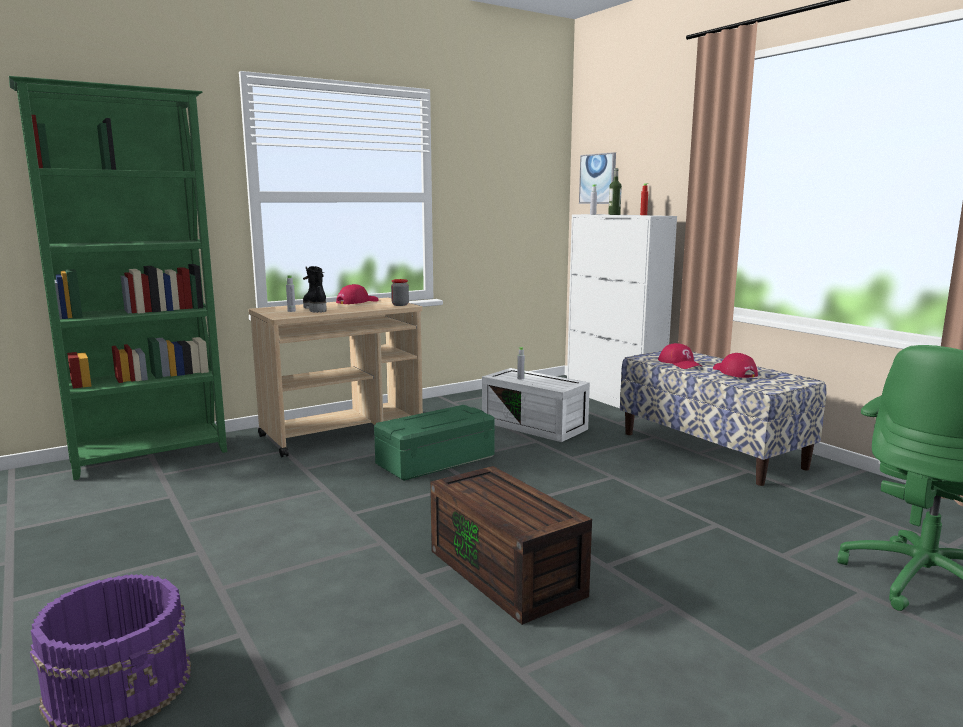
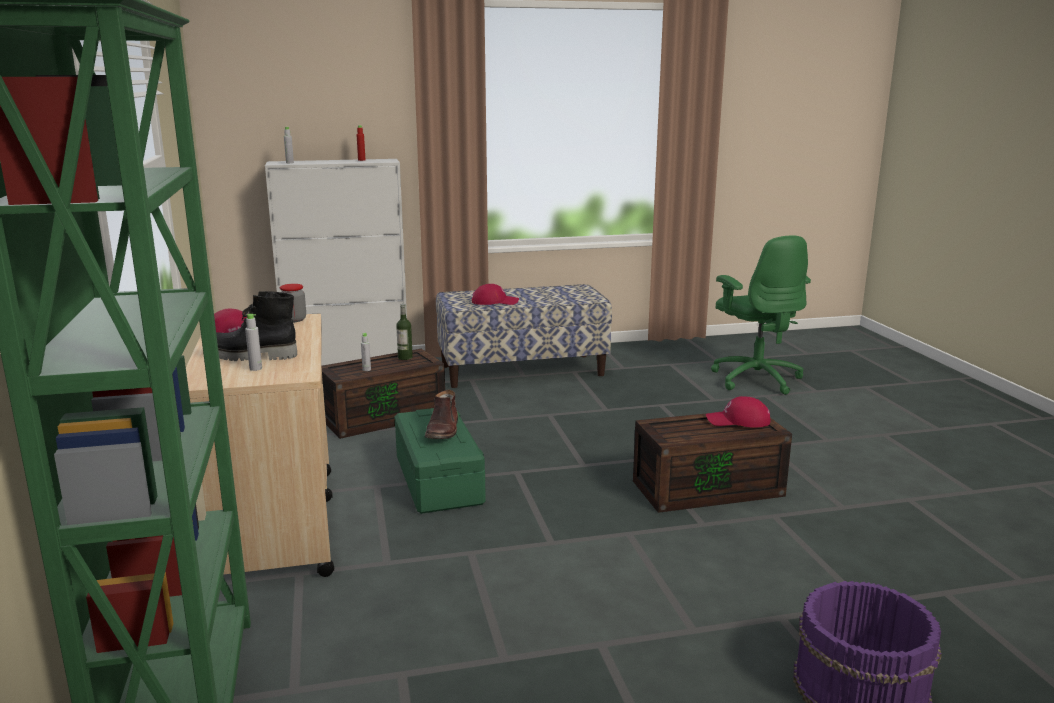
camera: 70 degrees left, 5 degrees up
white storage box [482,368,590,442] -> brown storage box [321,349,445,439]
picture [579,152,616,204] -> none
bottle [608,168,622,215] -> bottle moved to [396,304,413,360]
red cap [713,353,758,378] -> red cap moved to [706,396,771,428]
none -> brown boot [425,390,458,439]

